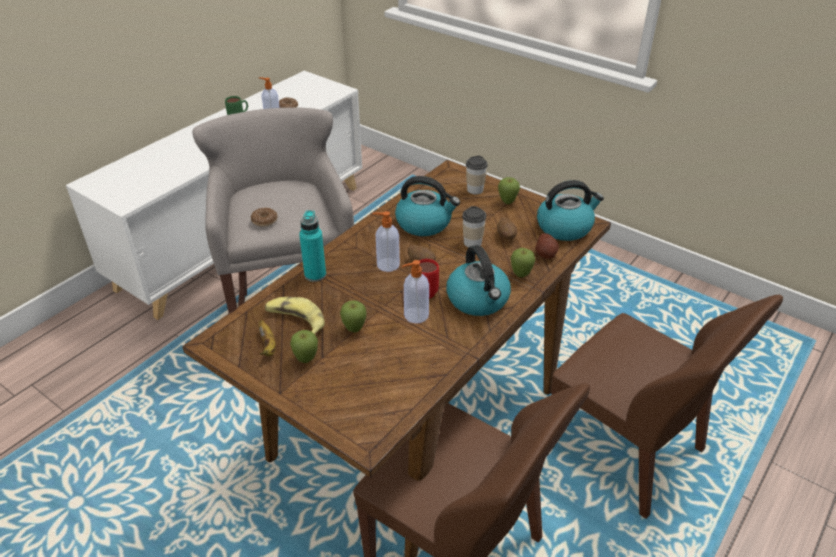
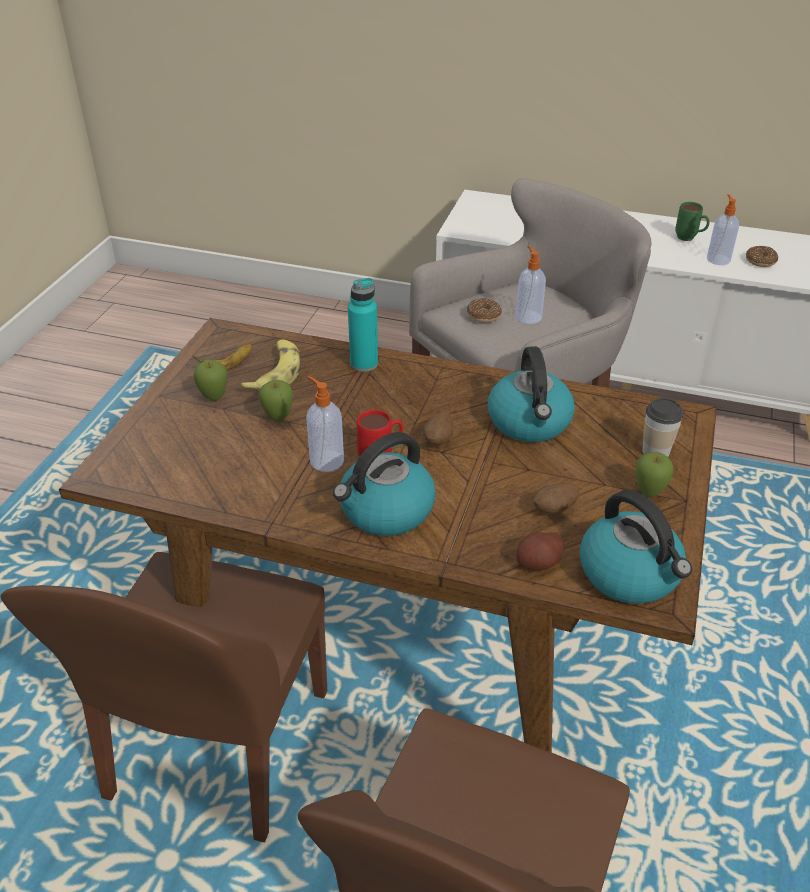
camera: 70 degrees right, 0 degrees up
soap dispenser [372,211,400,272] -> soap dispenser moved to [516,246,546,324]
cup [462,206,486,248] -> none
apple [511,248,536,277] -> none

